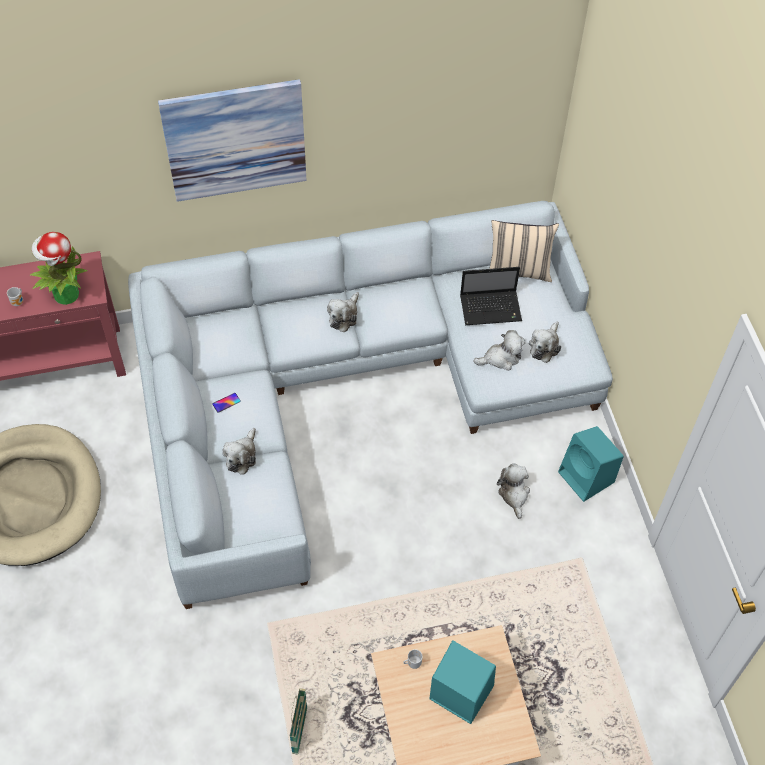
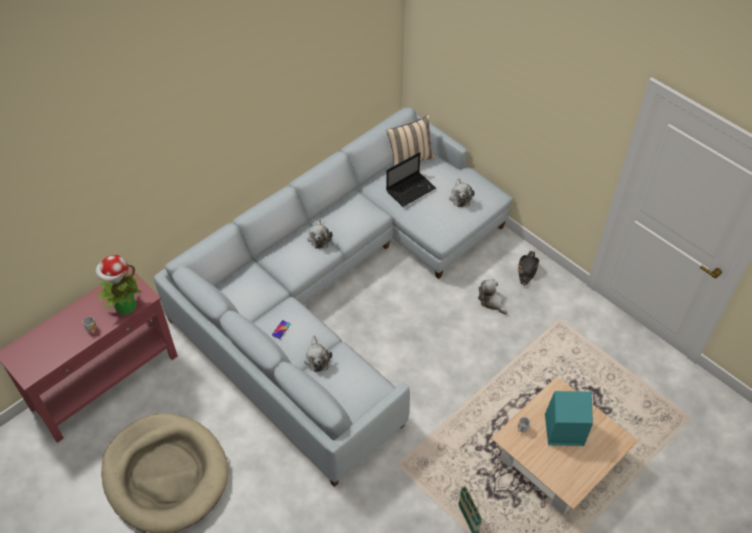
camera: 30 degrees left, 5 degrees down
picture [158,79,307,202] -> none
plush toy [473,330,526,371] -> none
turquoise speaker [558,426,624,502] -> black hat [518,251,539,286]

